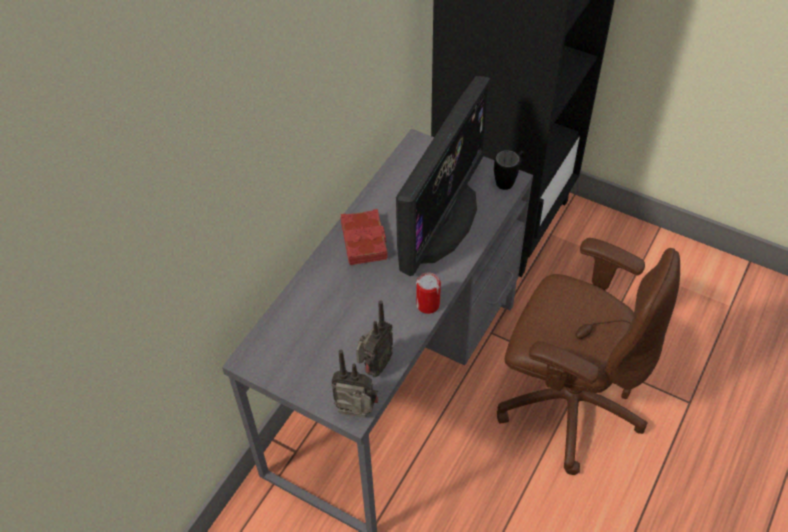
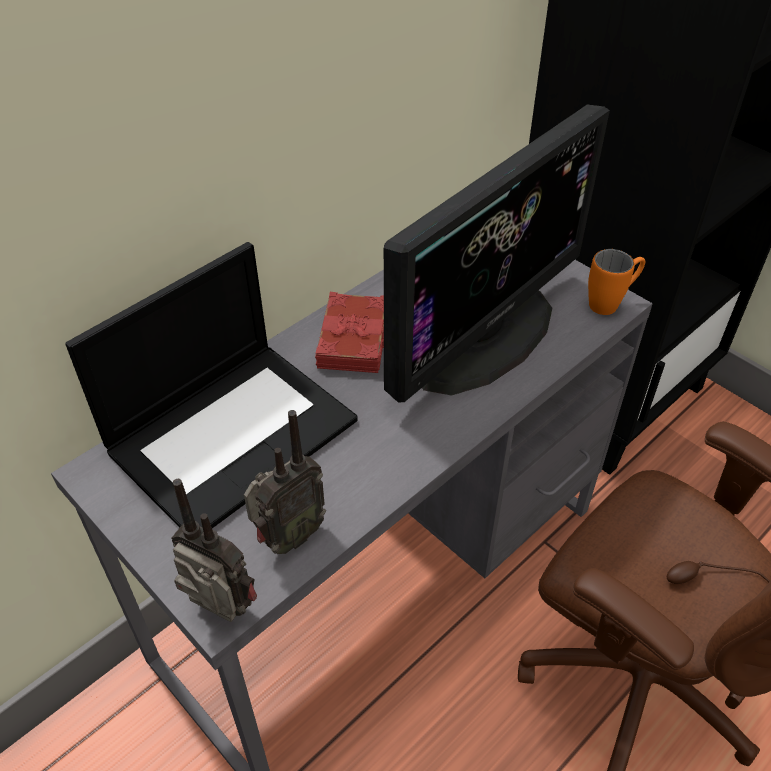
camera: 15 degrees right, 5 degrees down
can [416,272,441,314] -> none
black mug [494,150,525,190] -> orange mug [588,249,645,315]
none -> laptop [65,242,358,528]

